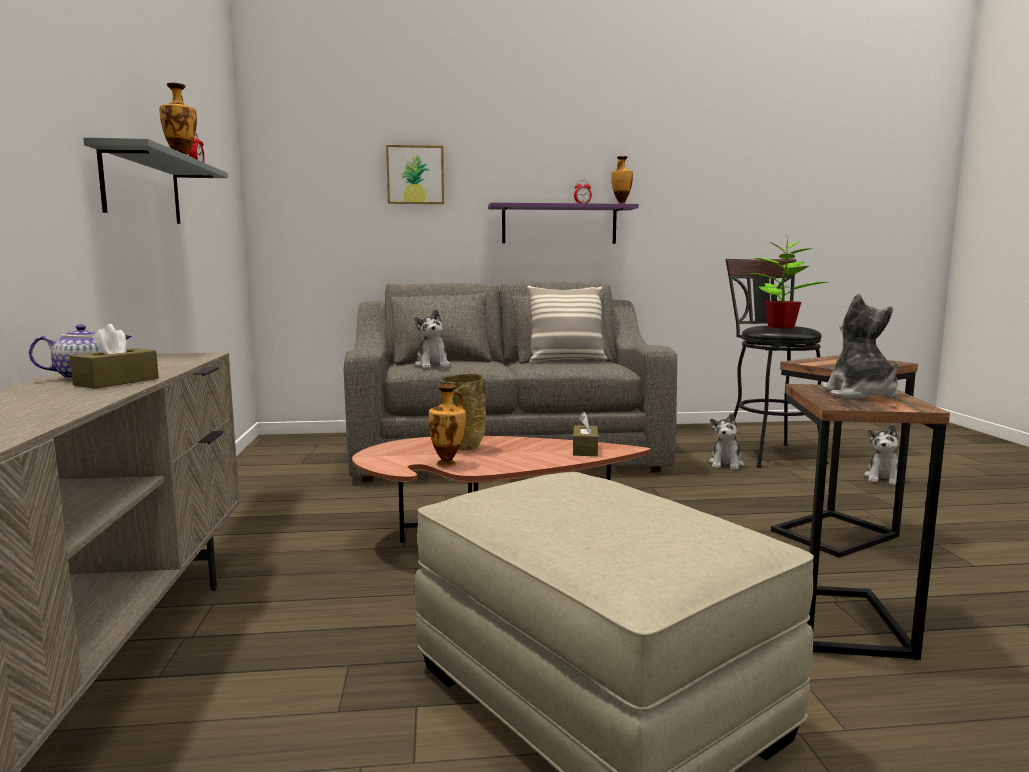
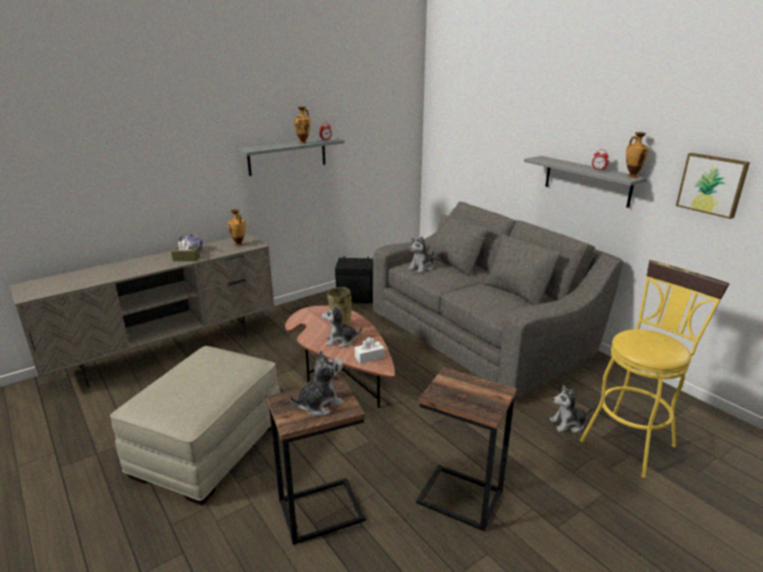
camera: 60 degrees right, 15 degrees up
picture [386,145,444,204] -> picture moved to [676,153,750,219]
vase [428,384,466,467] -> vase moved to [228,209,246,246]
purple shelf [488,202,639,244] -> grey shelf [524,156,648,208]
pillow [527,286,607,363] -> none
brown tissue box [573,412,598,456] -> white tissue box [355,337,385,364]
black stool [726,259,828,468] -> yellow stool [580,260,730,478]
potted plant [749,237,827,328] -> none
plush toy [864,424,899,485] -> plush toy moved to [322,303,362,348]
none -> black speaker [335,256,373,303]

